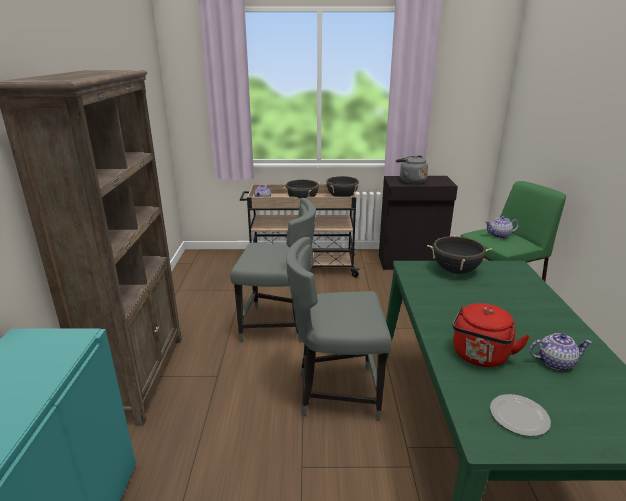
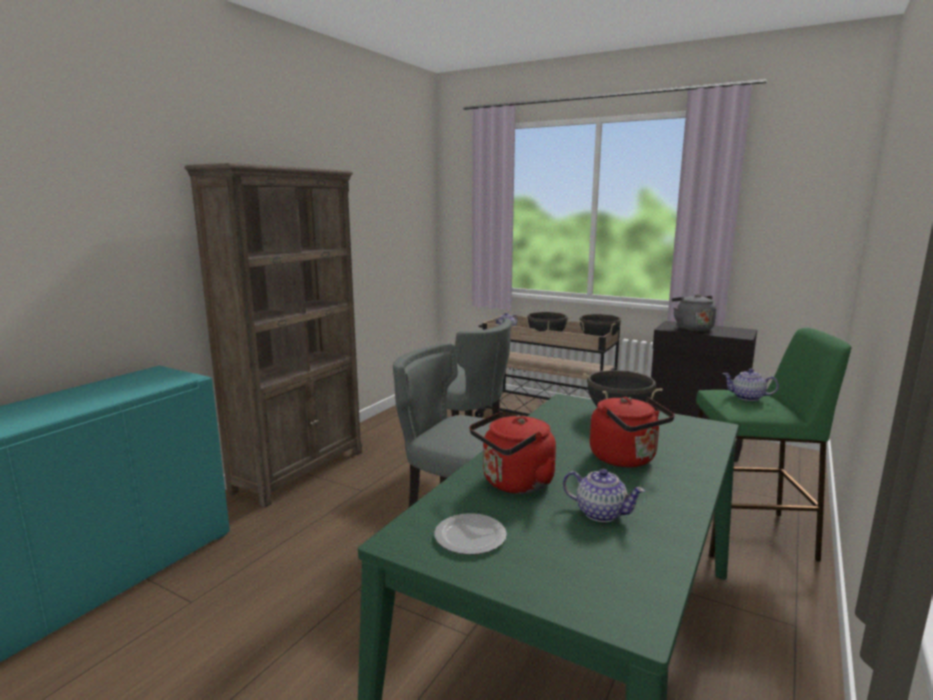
camera: 30 degrees right, 10 degrees down
none -> red kettle [590,397,675,467]

